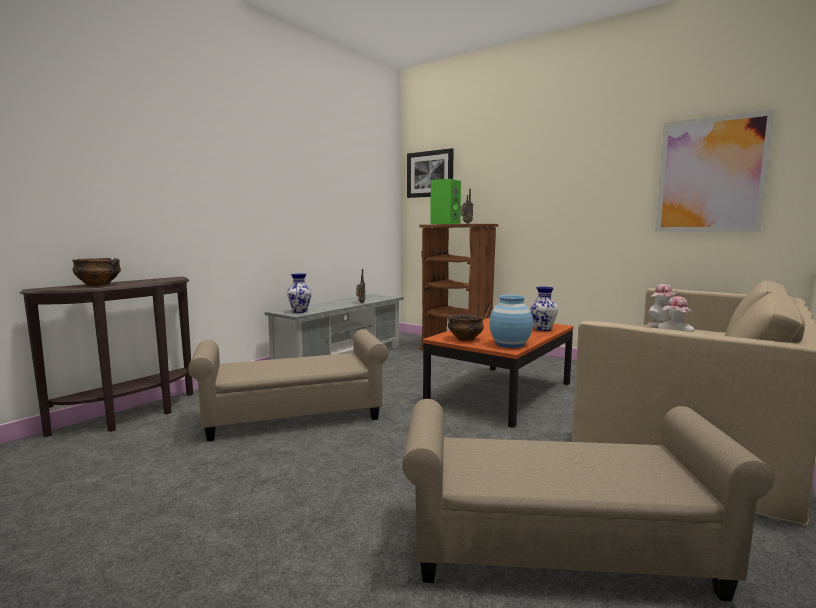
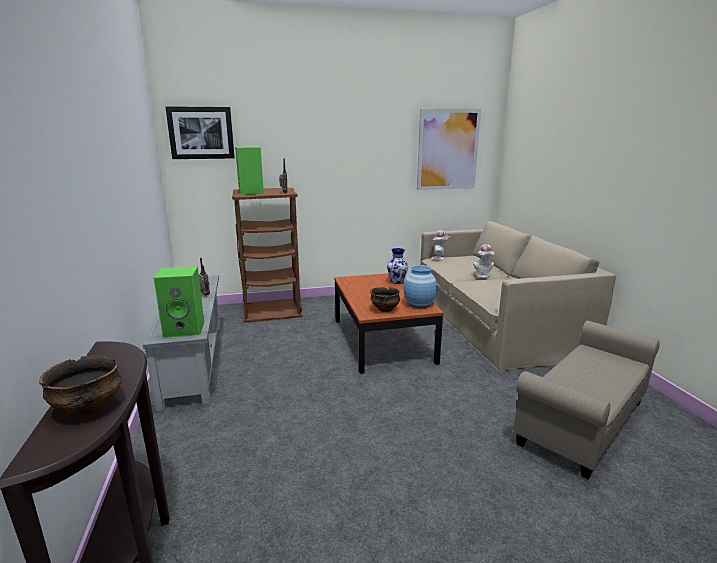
camera: 50 degrees left, 10 degrees up
beige ottoman [188,329,389,441] -> none
vase [287,273,312,313] -> green speaker [154,266,204,338]

